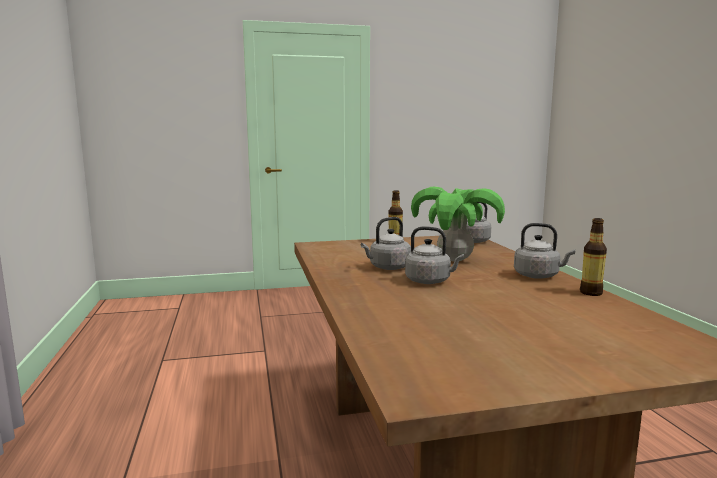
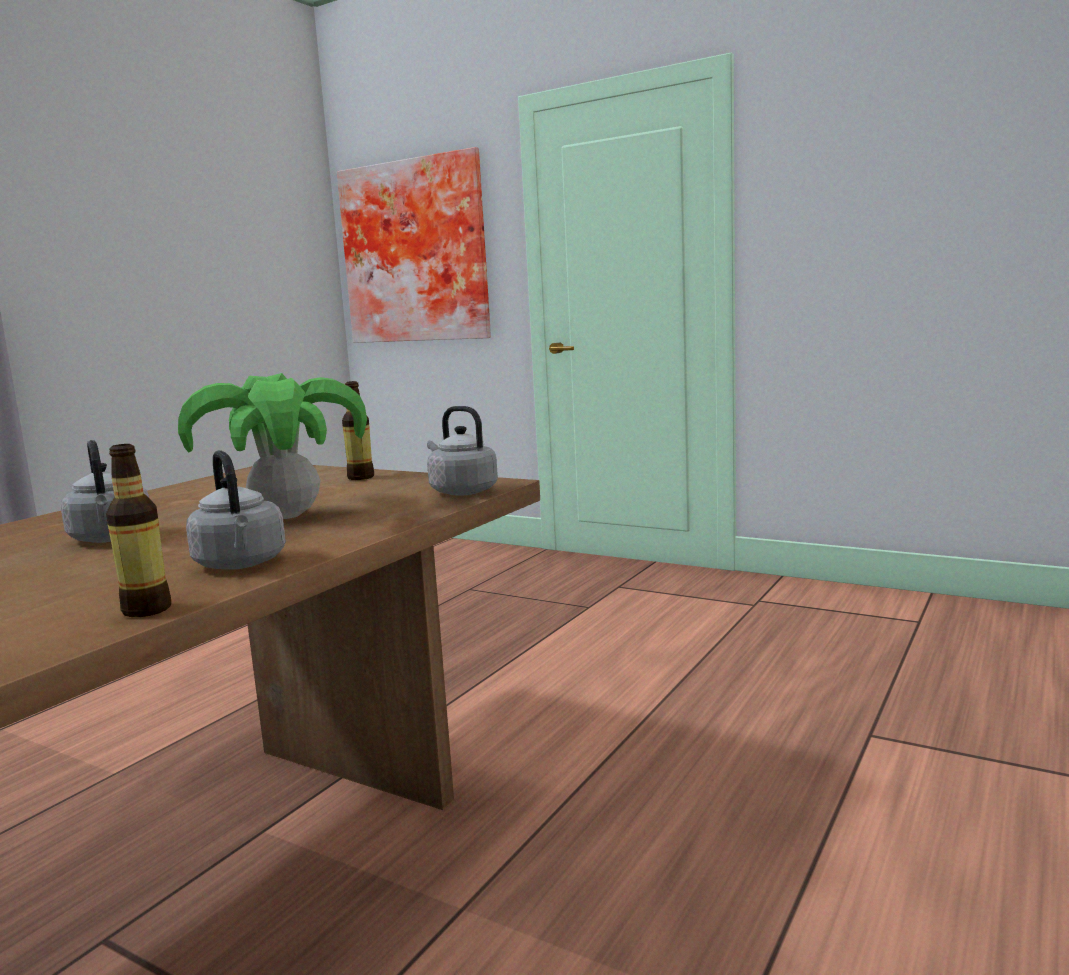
camera: 45 degrees right, 0 degrees up
grey kettle [361,217,411,270] -> none
none -> picture [337,147,491,343]

